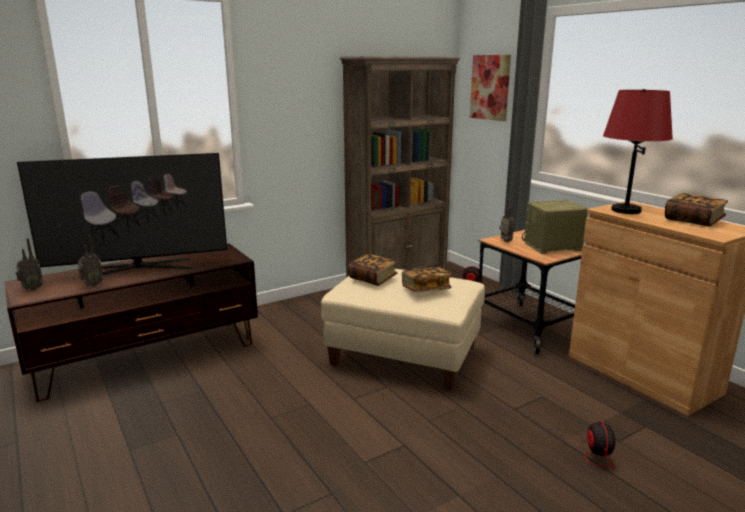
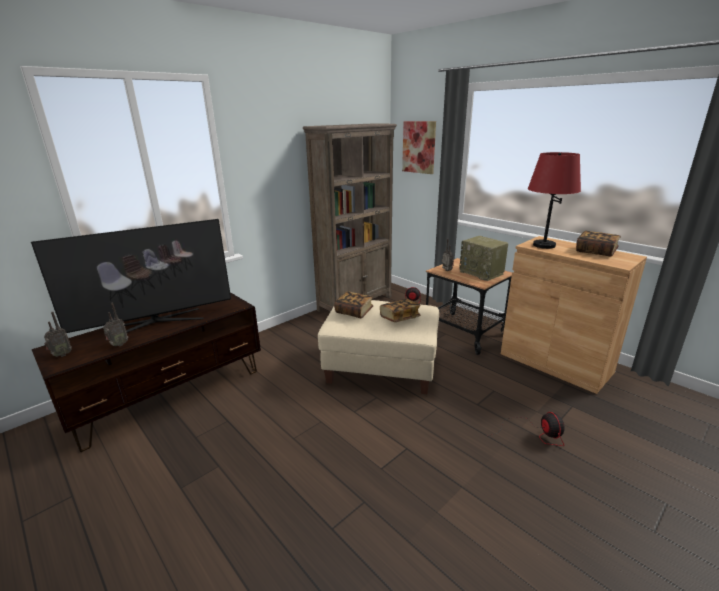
camera: 10 degrees left, 5 degrees up
radio [522,200,588,254] -> radio turned 105 degrees counterclockwise [459,236,508,281]

